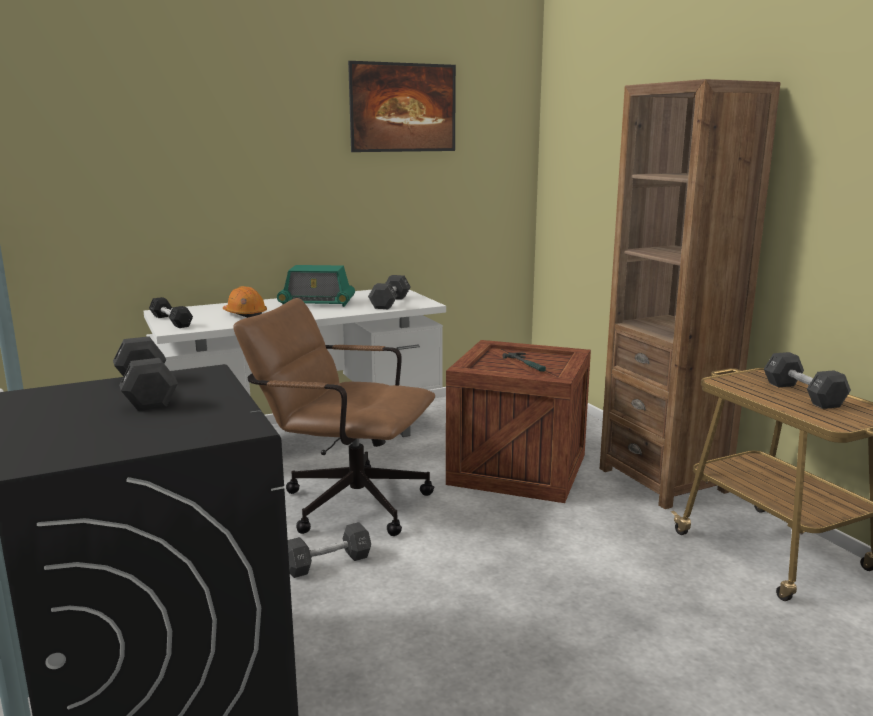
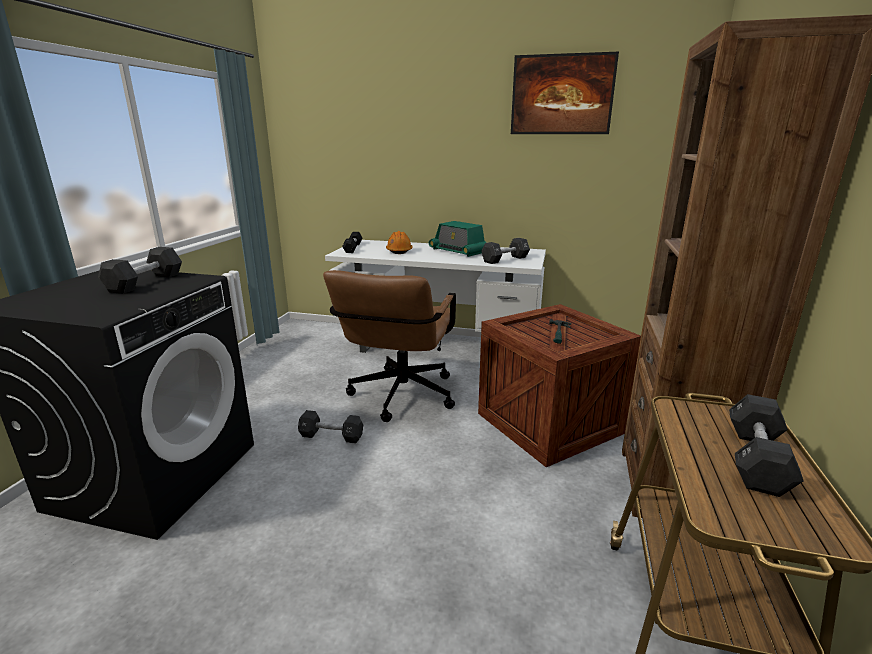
camera: 40 degrees right, 5 degrees up
brown office chair [233,298,435,536] -> brown office chair turned 135 degrees counterclockwise [323,270,456,422]

